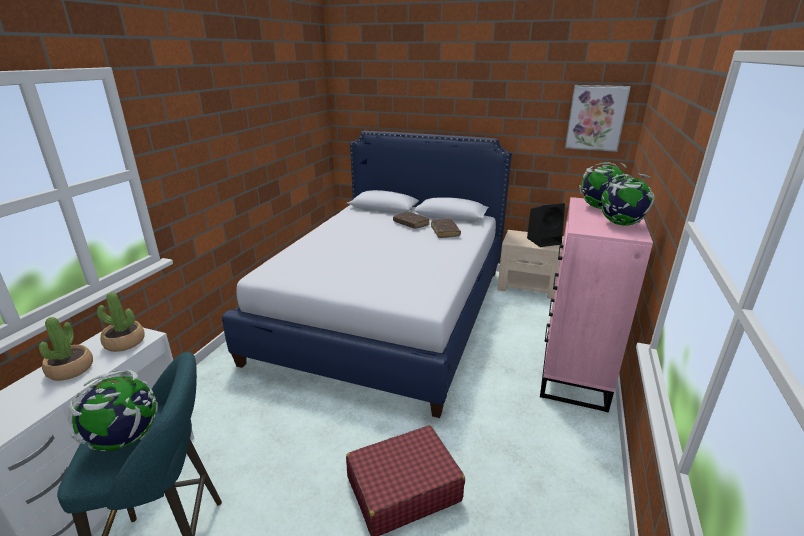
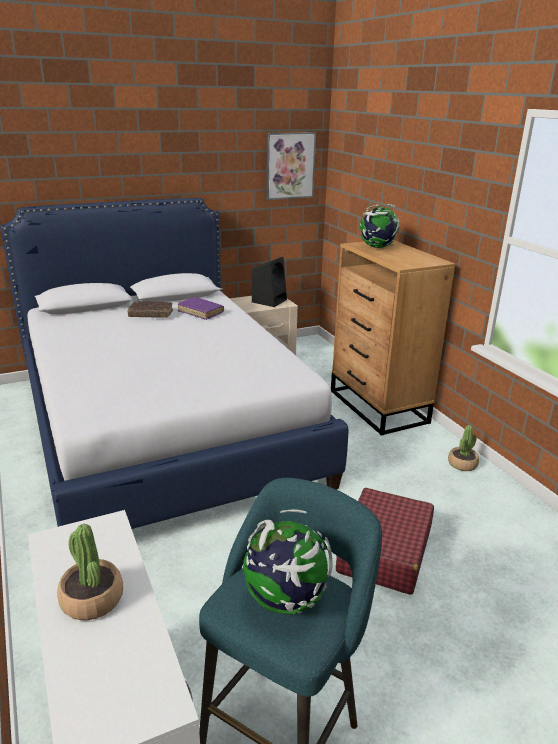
camera: 45 degrees left, 0 degrees up
potted plant [97,292,145,352] -> potted plant moved to [448,425,479,471]
brown book [431,219,461,238] -> purple book [178,297,224,320]
pink dresser [540,197,653,413] -> brown dresser [331,240,455,436]
globe [601,174,655,225] -> none

